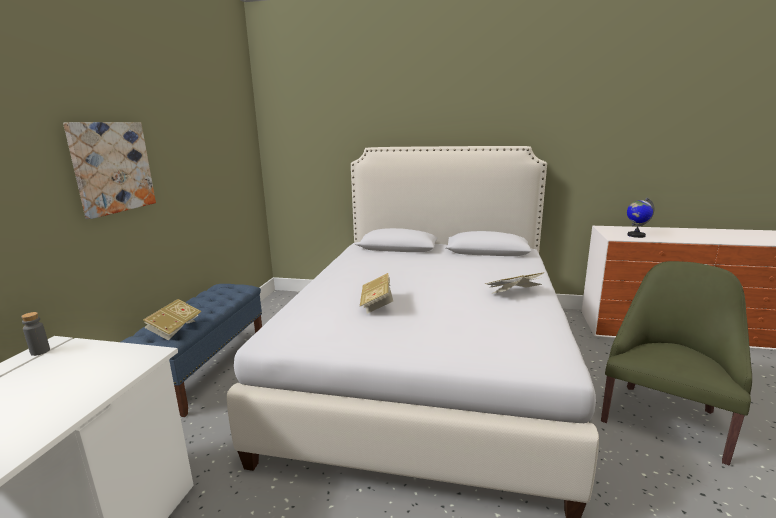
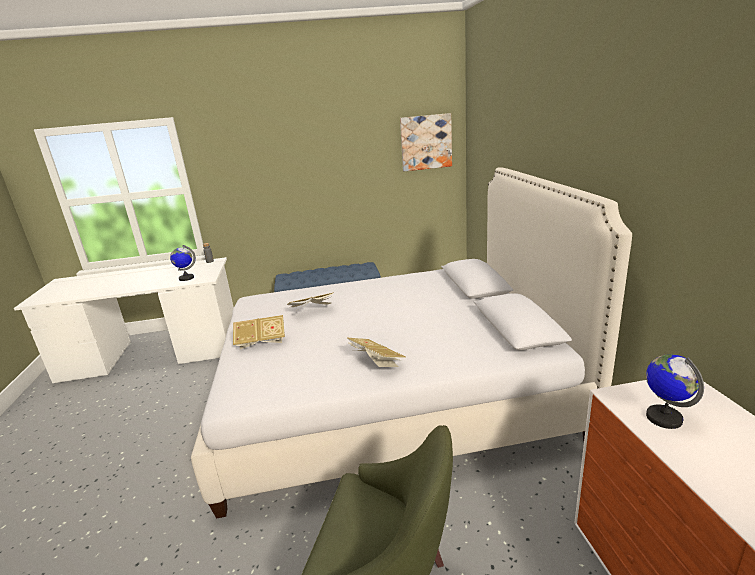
camera: 70 degrees right, 5 degrees up
picture [63,122,156,219] -> picture moved to [400,113,452,171]
book [143,299,202,341] -> book moved to [233,315,285,349]
none -> globe [170,245,196,281]

